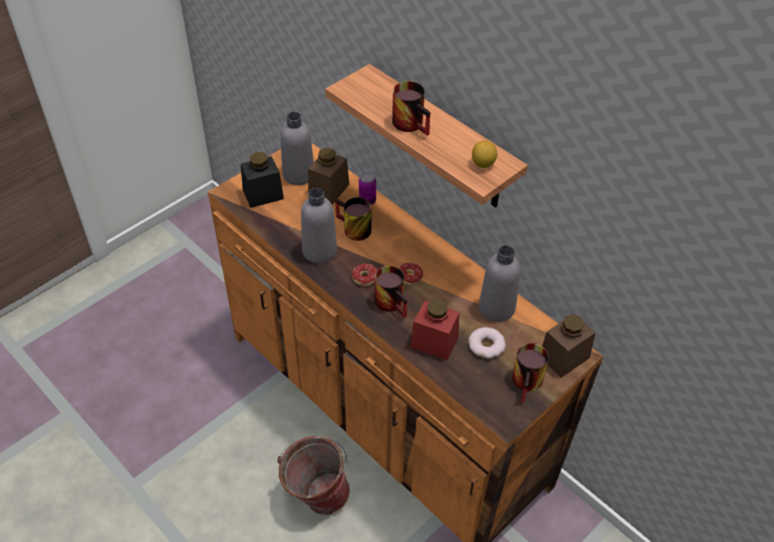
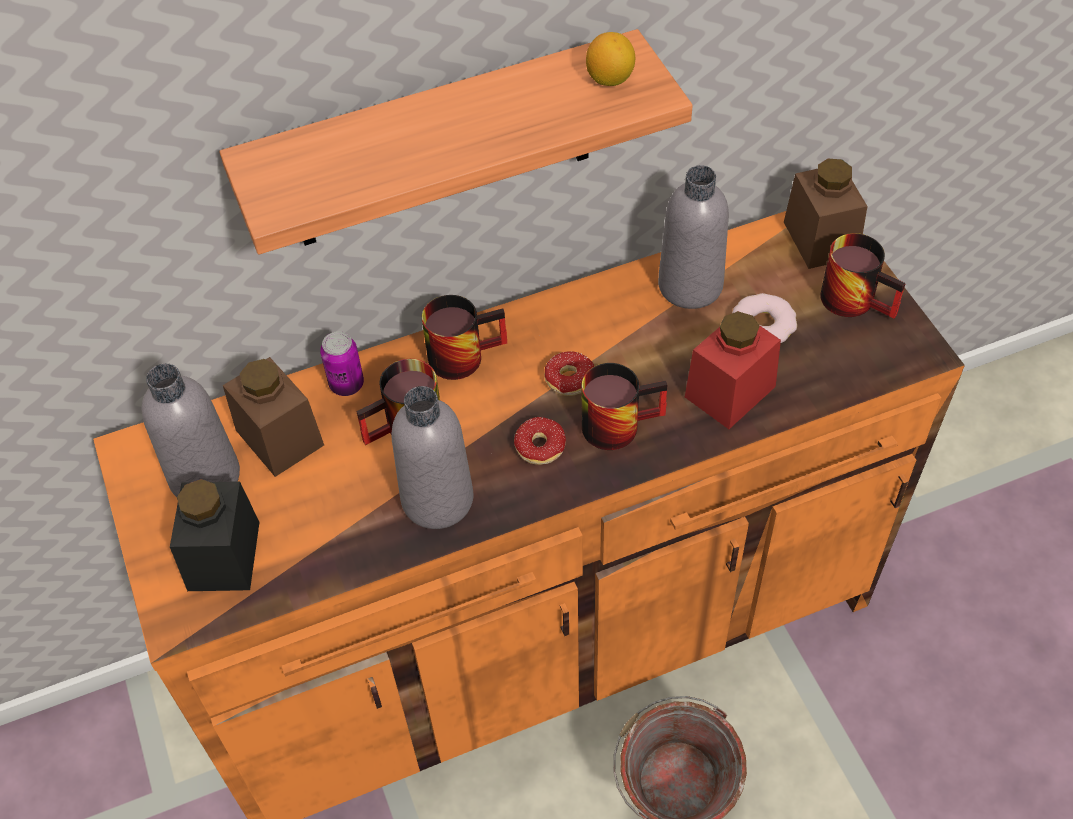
camera: 65 degrees left, 5 degrees up
mug [392,81,430,136] -> mug moved to [422,295,507,380]

